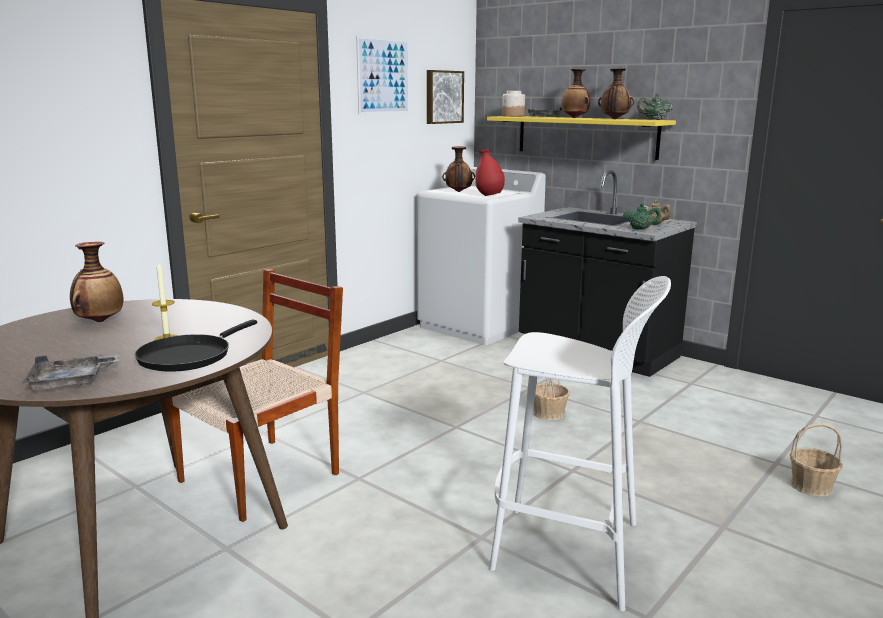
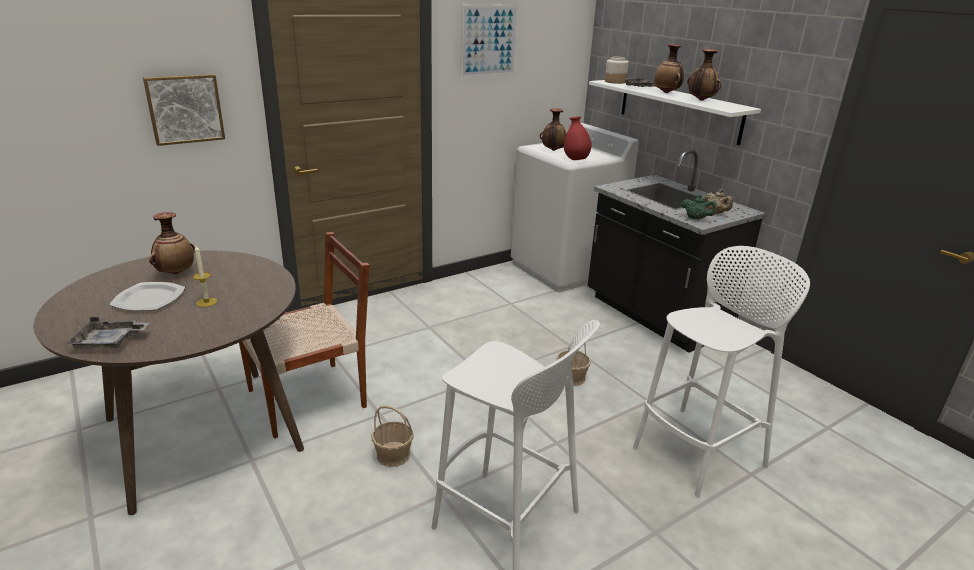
camera: 15 degrees right, 10 degrees up
black frying pan [135,320,257,372] -> none
picture [427,70,464,124] -> picture moved to [143,74,225,146]
yellow shelf [487,116,676,160] -> white shelf [589,80,761,145]
green teapot [637,94,673,120] -> none
basket [790,423,843,497] -> basket moved to [372,405,414,467]
none -> plate [109,282,185,311]
none -> white stool [633,246,810,497]

